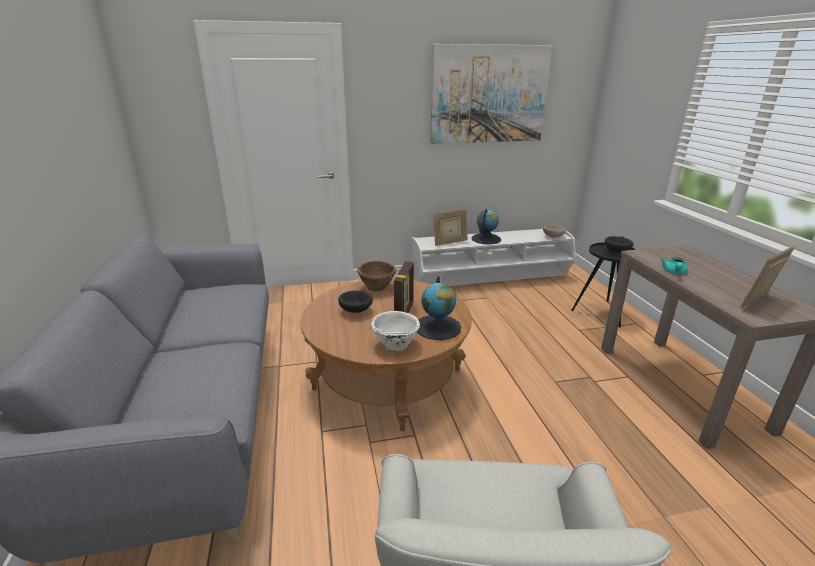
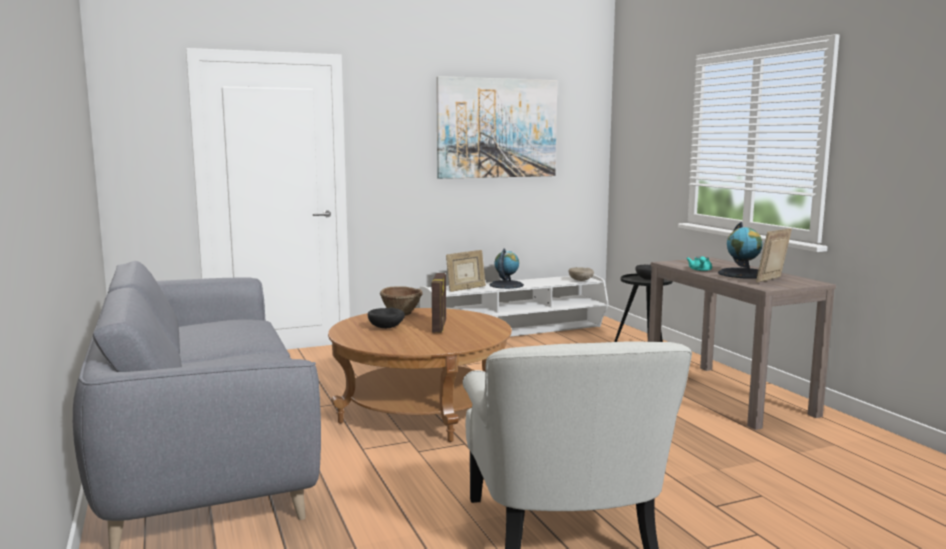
camera: 10 degrees left, 15 degrees down
white bowl [371,311,420,351] -> none
globe [417,276,462,340] -> globe moved to [718,222,762,279]

